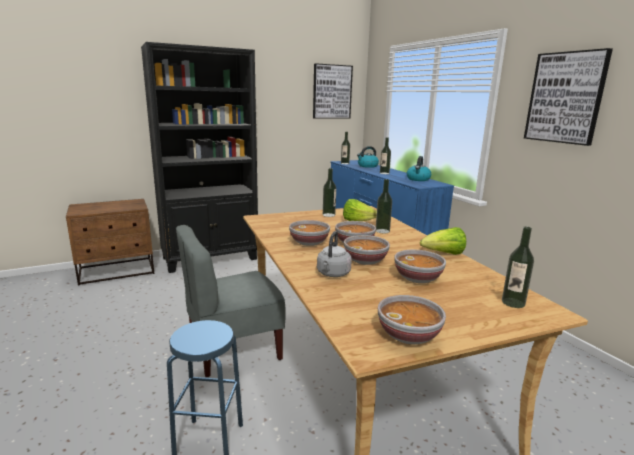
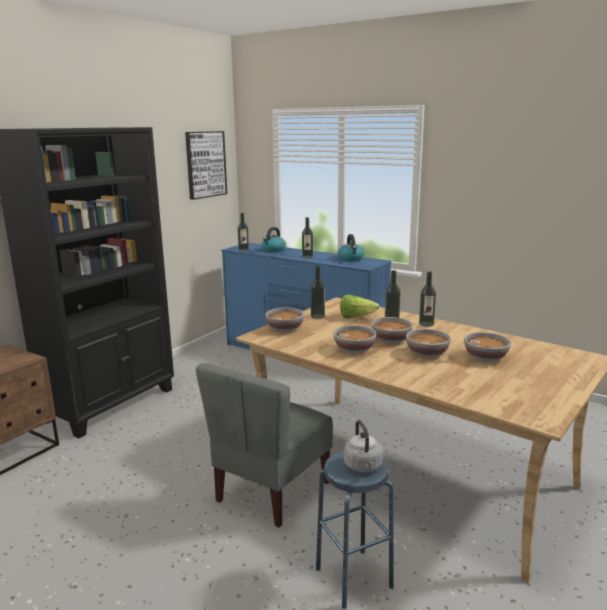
camera: 30 degrees left, 0 degrees up
grey kettle [317,231,352,277] -> grey kettle moved to [344,420,383,473]
bowl [378,295,446,345] -> bowl moved to [265,308,304,332]
lettuce [420,227,466,255] -> none
bottle [502,226,534,308] -> bottle moved to [419,271,436,327]
picture [524,48,613,146] -> none

